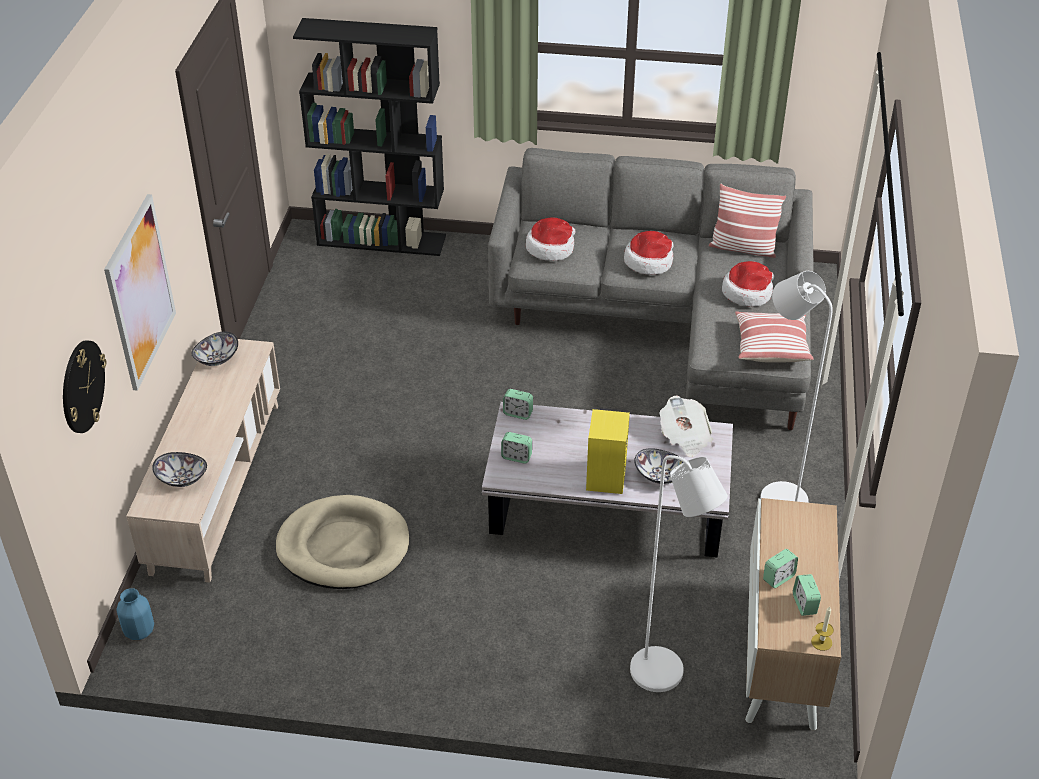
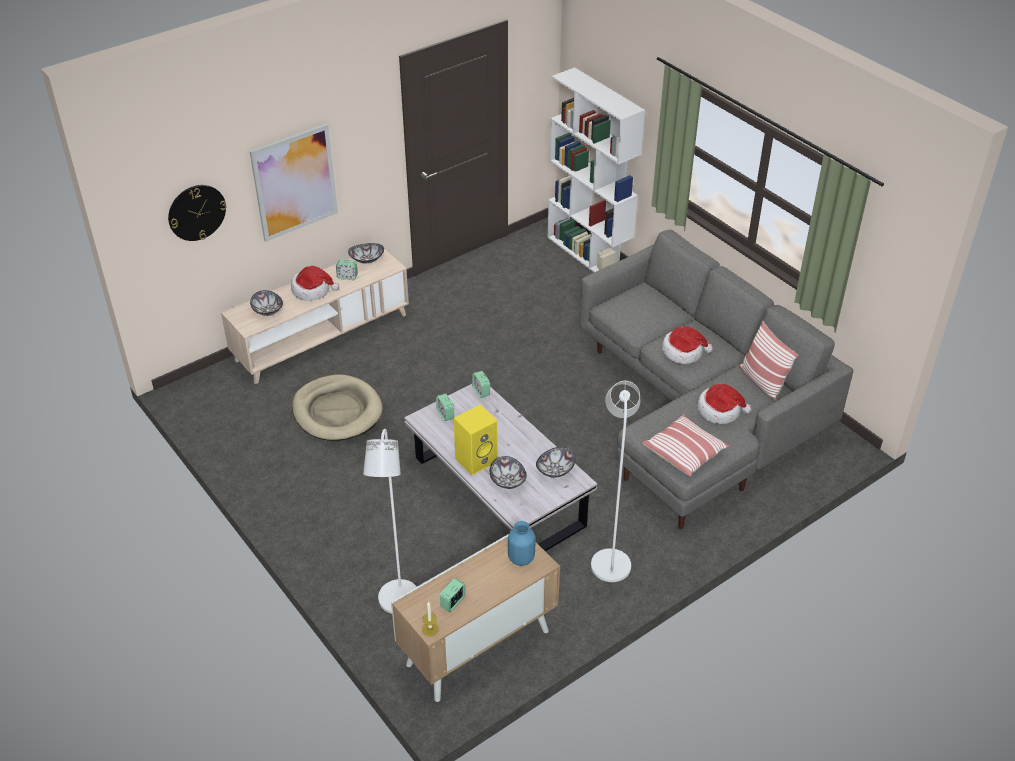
camera: 45 degrees right, 0 degrees up
blue vase [116,588,154,640] -> blue vase moved to [508,521,535,566]
black bookcase [293,18,446,256] -> white bookcase [547,67,645,272]
hat [526,217,575,261] -> hat moved to [291,266,339,301]
newspaper [659,396,713,457] -> bowl [536,447,575,478]
alarm clock [763,549,798,588] -> alarm clock moved to [336,260,358,280]

